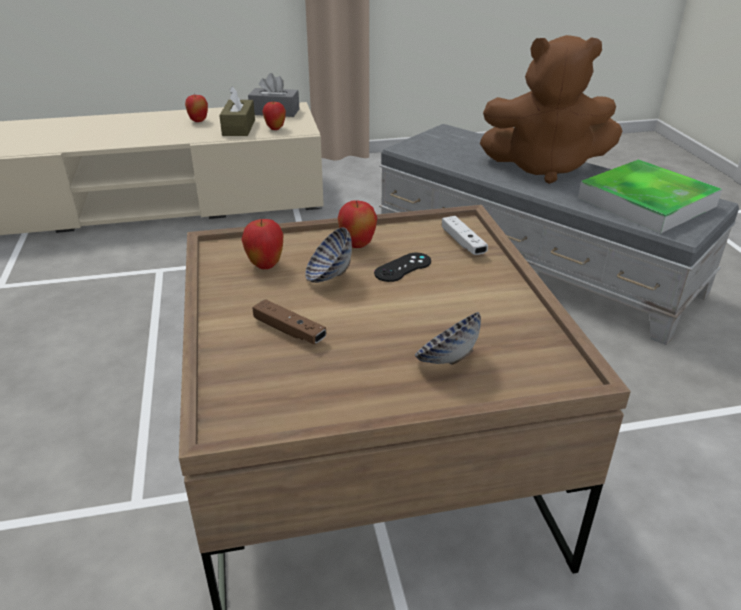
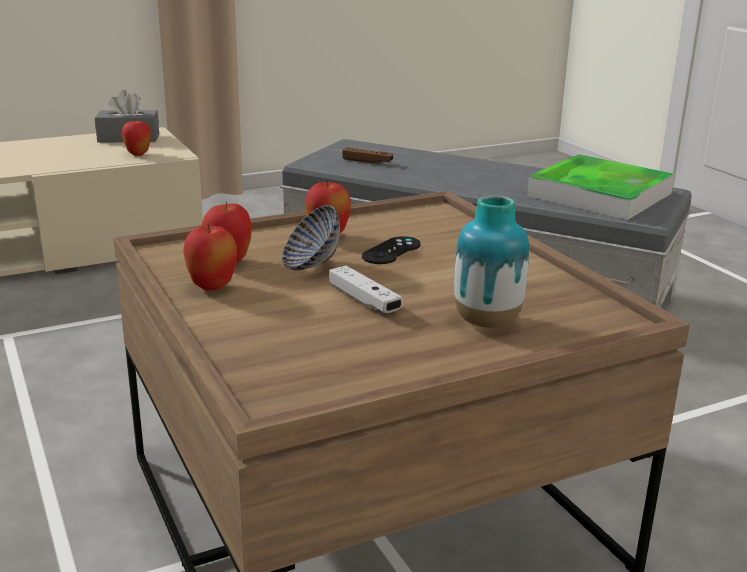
camera: 15 degrees left, 10 degrees down
apple [185,95,208,122] -> apple moved to [183,224,237,290]
brown tissue box [219,86,255,136] -> none
brown game controller [253,299,327,344] -> brown game controller moved to [342,147,394,164]
bowl [415,312,481,365] -> vase [454,195,529,328]
white game controller [442,216,488,255] -> white game controller moved to [329,266,402,313]
brown plush toy [480,35,623,184] -> none

